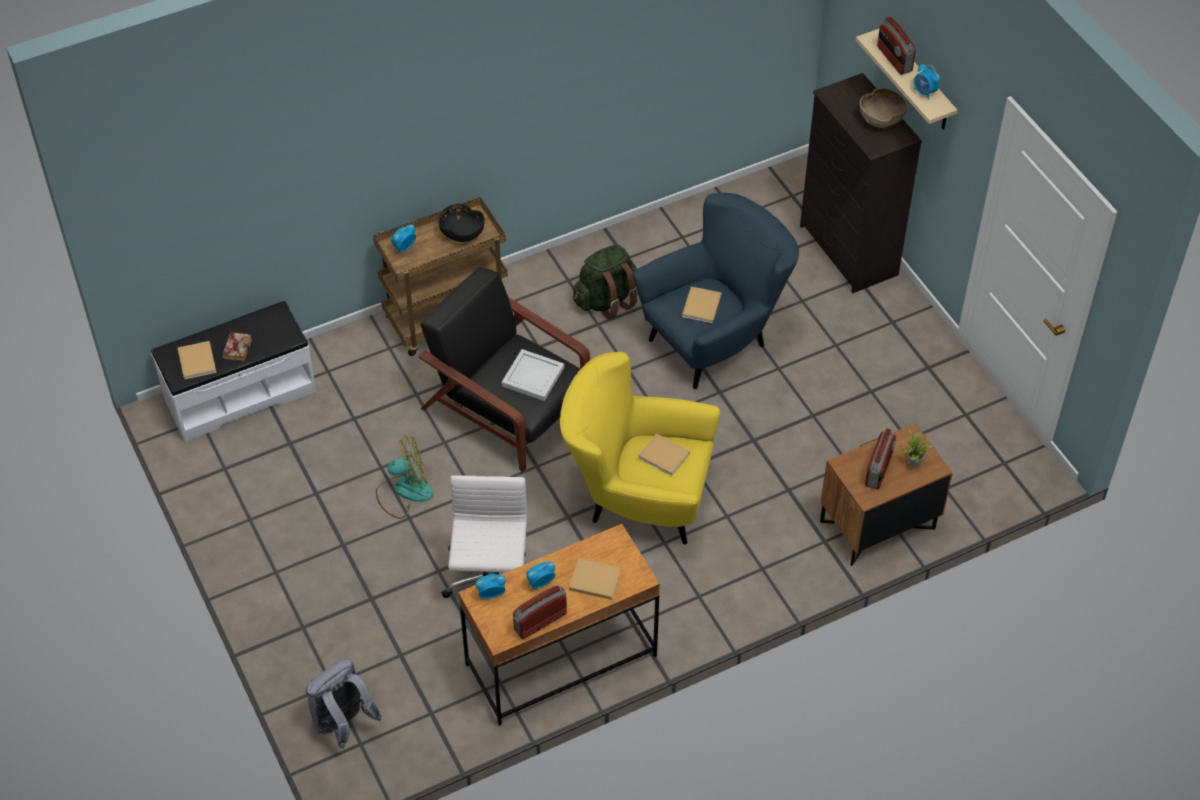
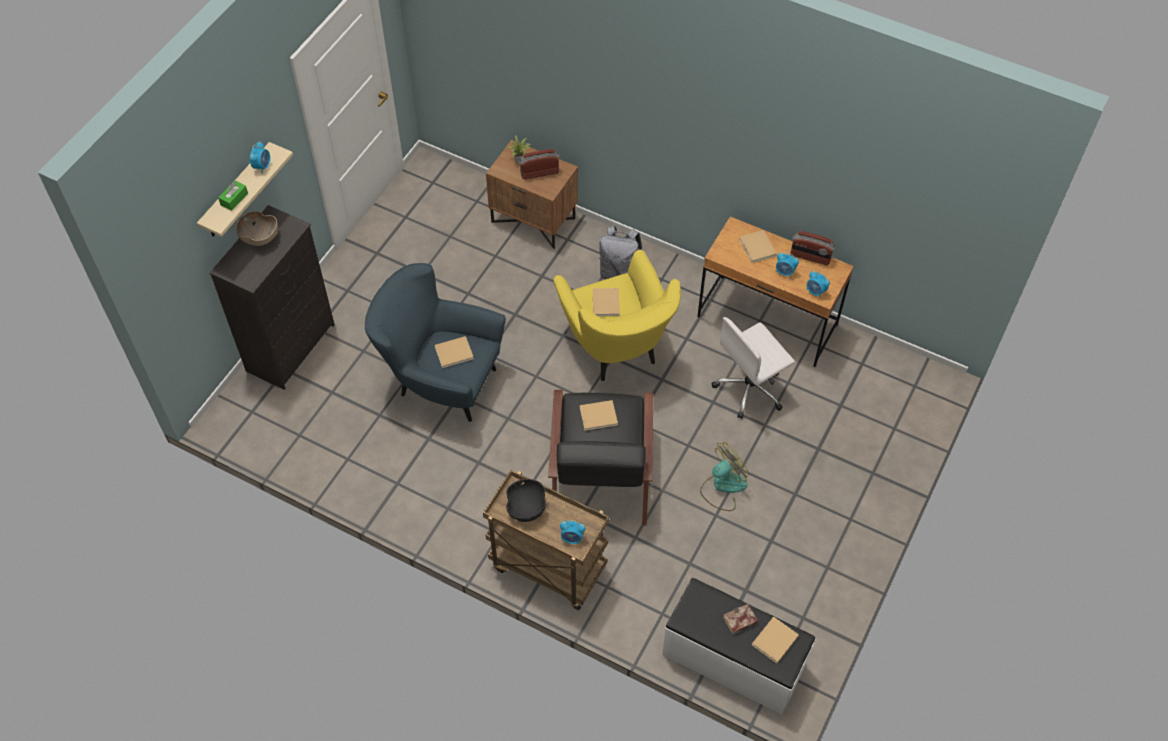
camera: 125 degrees left, 5 degrees up
grey backpack [306,659,382,748] -> grey backpack moved to [599,226,642,279]
fan [376,435,433,519] -> fan turned 105 degrees clockwise [700,442,749,511]
white tray [502,349,564,401] -> beige book [580,400,618,431]
green backpack [573,245,638,319] -> none
radio [877,17,916,75] -> green tissue box [218,181,248,211]

